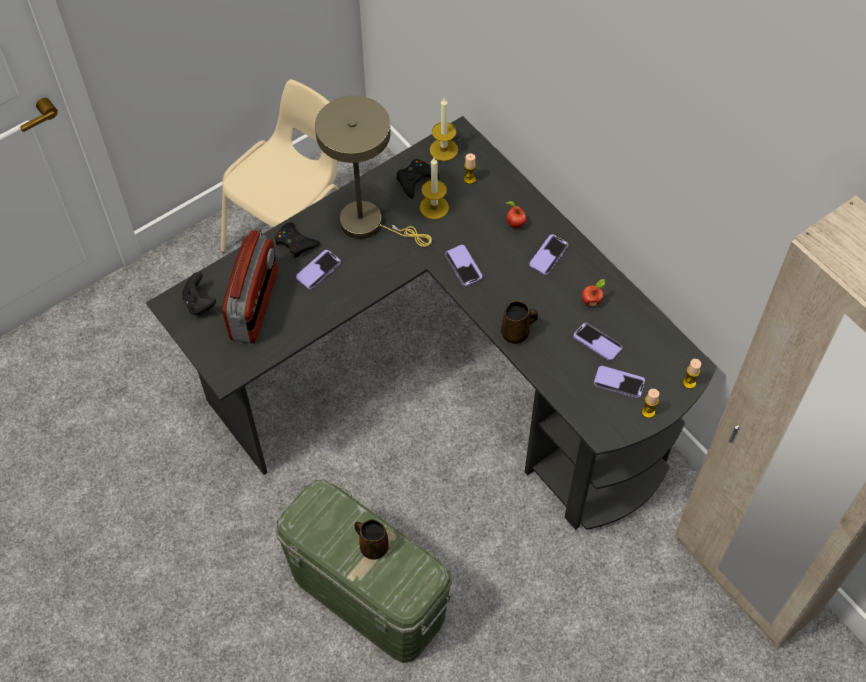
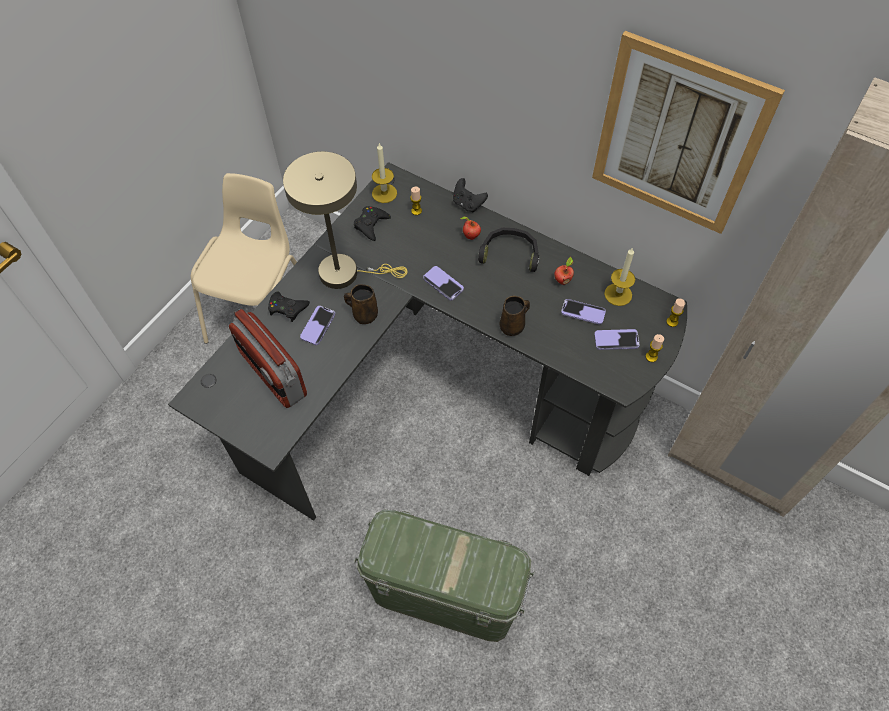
camera: 20 degrees left, 0 degrees up
black game controller [182,272,216,315] -> black game controller moved to [453,178,488,212]
radio [222,229,278,343] -> radio turned 150 degrees clockwise [229,309,307,408]
brown mug [354,519,389,560] -> brown mug moved to [344,284,378,324]
candle [420,157,449,219] -> candle moved to [604,247,635,306]
phone [529,234,568,275] -> black headphones [478,228,539,272]
none -> picture [592,31,785,234]

